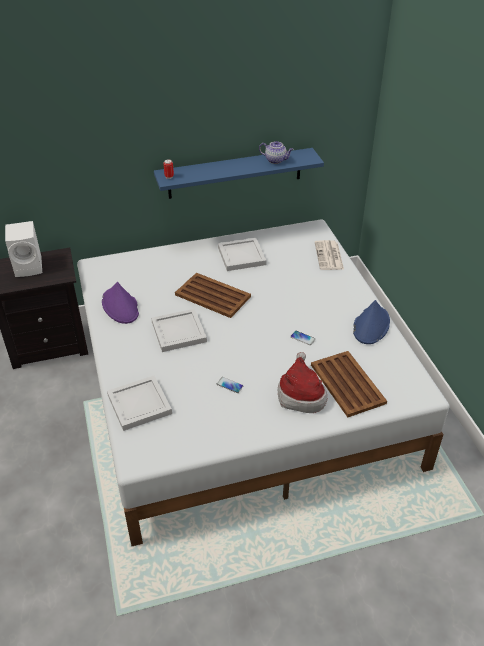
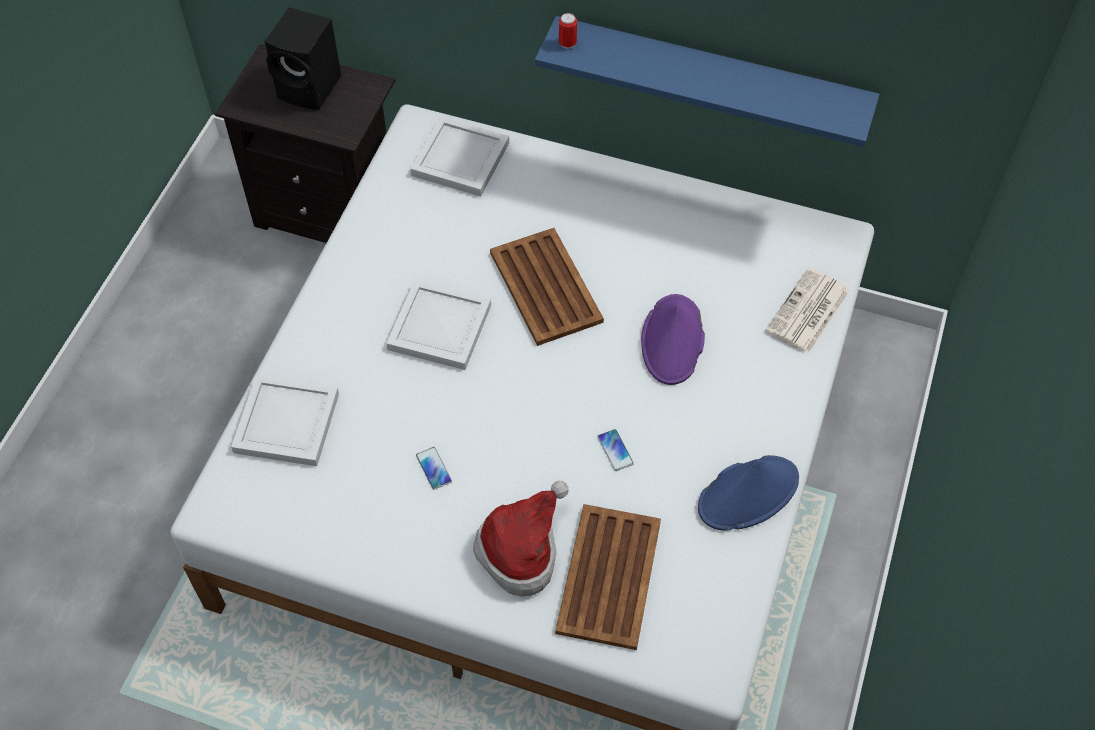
camera: 35 degrees right, 15 degrees up
white speaker [5,221,42,277] -> black speaker [264,7,341,110]
purple hat [102,282,139,324] -> purple hat moved to [641,294,705,385]
white tray [218,238,266,271] -> white tray moved to [410,116,509,197]
teapot [259,141,294,164] -> none

